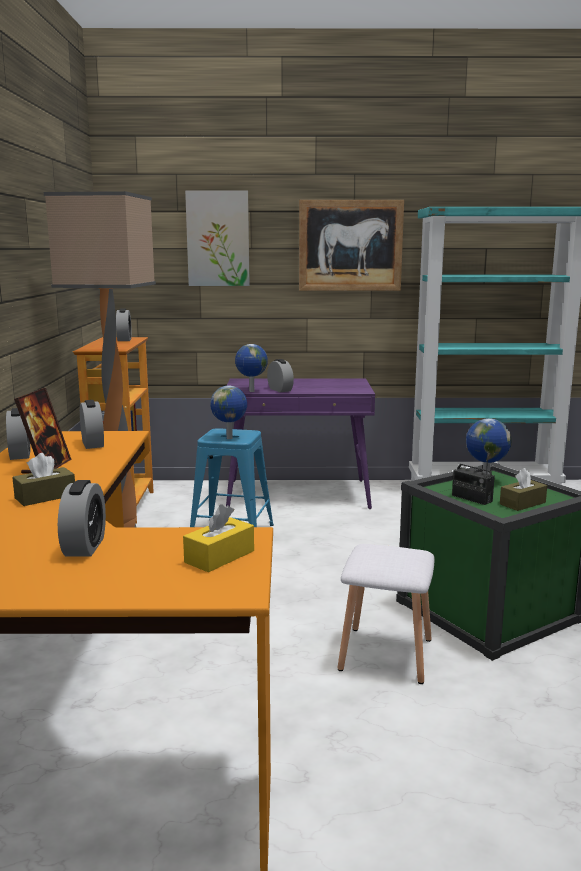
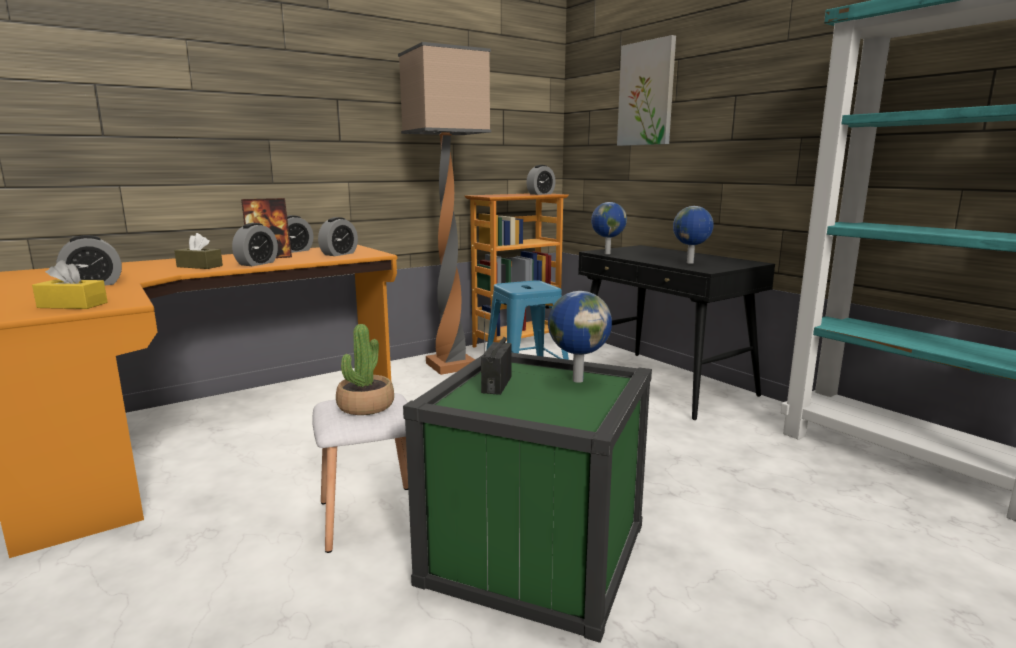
camera: 55 degrees right, 0 degrees up
globe [210,385,247,439] -> globe moved to [673,206,714,264]
purple desk [226,378,375,509] -> black desk [578,245,775,420]
alarm clock [267,359,294,392] -> alarm clock moved to [232,223,278,266]
picture [299,200,404,291] -> none
brown tissue box [500,468,547,511] -> none
none -> potted plant [336,324,394,415]

